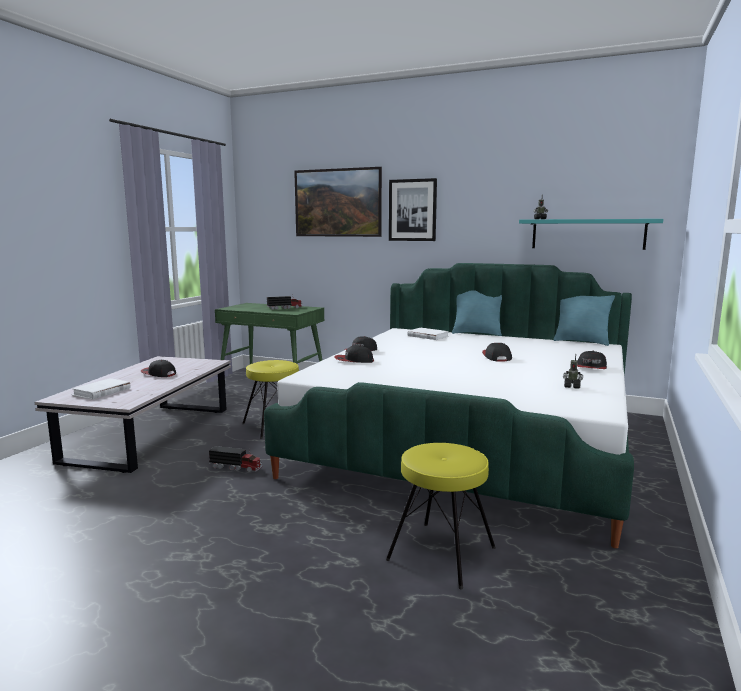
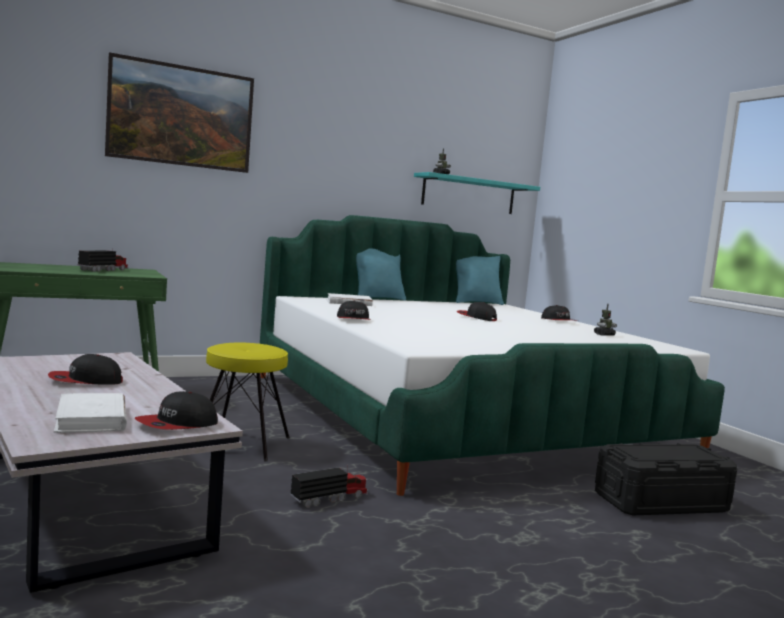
camera: 50 degrees left, 5 degrees down
cap [335,345,374,363] -> cap moved to [135,391,218,430]
yellow stool [386,443,496,589] -> black storage box [595,443,737,515]
picture [389,178,437,241] -> none

